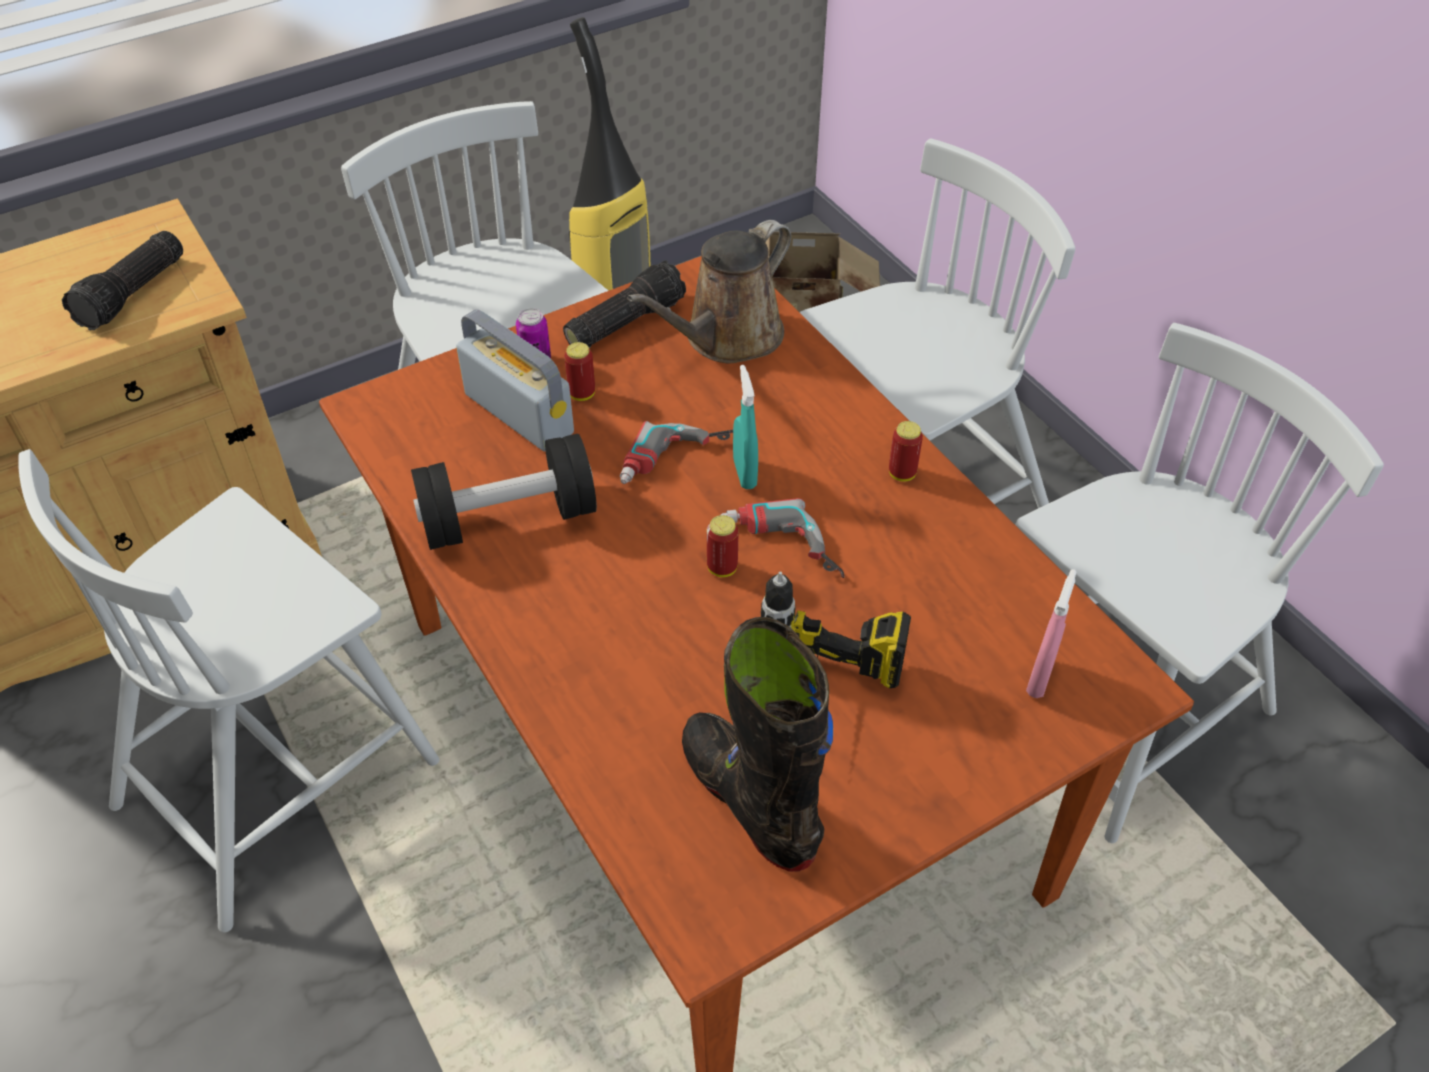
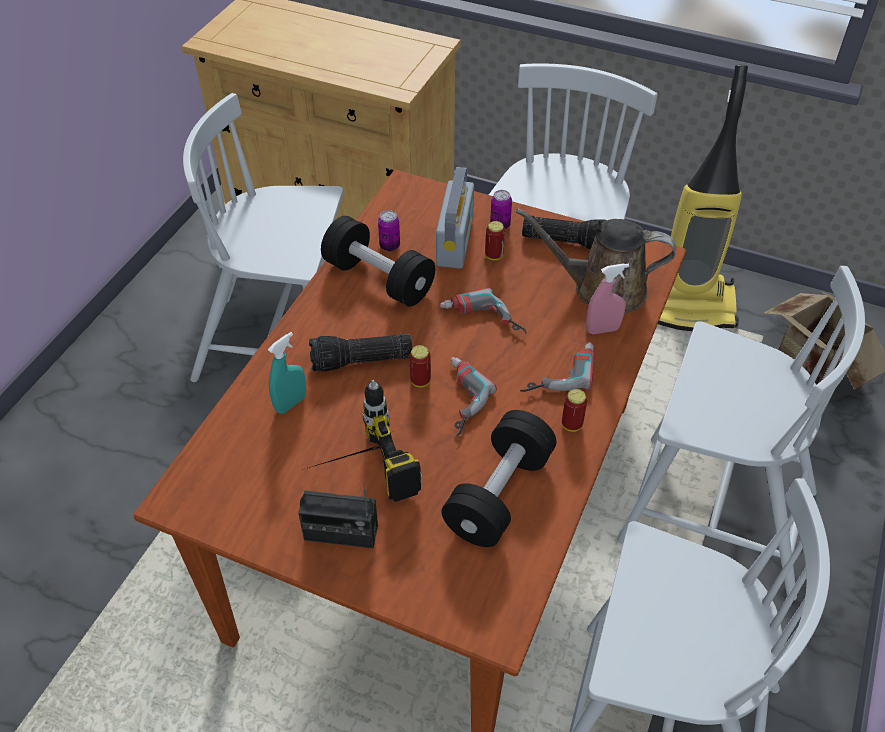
camera: 55 degrees right, 0 degrees up
flashlight [62,231,183,330] -> flashlight moved to [309,334,412,372]
black boot [682,617,833,872] -> none
turquoise spray bottle [733,365,758,489] -> turquoise spray bottle moved to [268,332,306,414]
pink spray bottle [1026,569,1077,698] -> pink spray bottle moved to [586,263,629,334]
none -> radio [298,483,378,548]
none -> can [378,210,400,251]
none -> black dumbbell [441,410,556,547]
none -> power drill [520,342,595,392]

